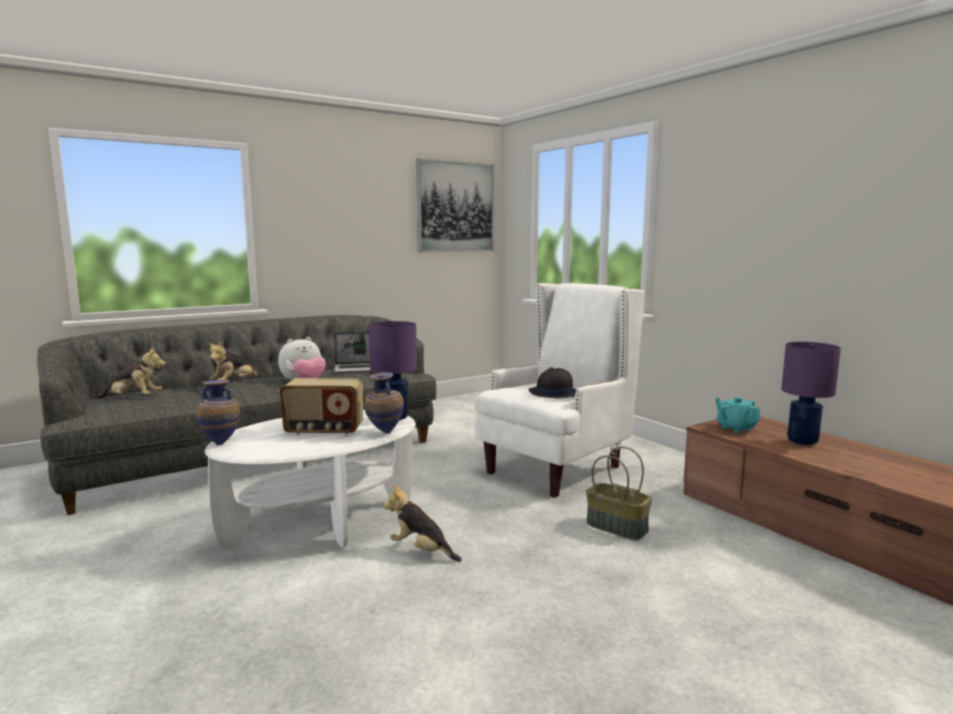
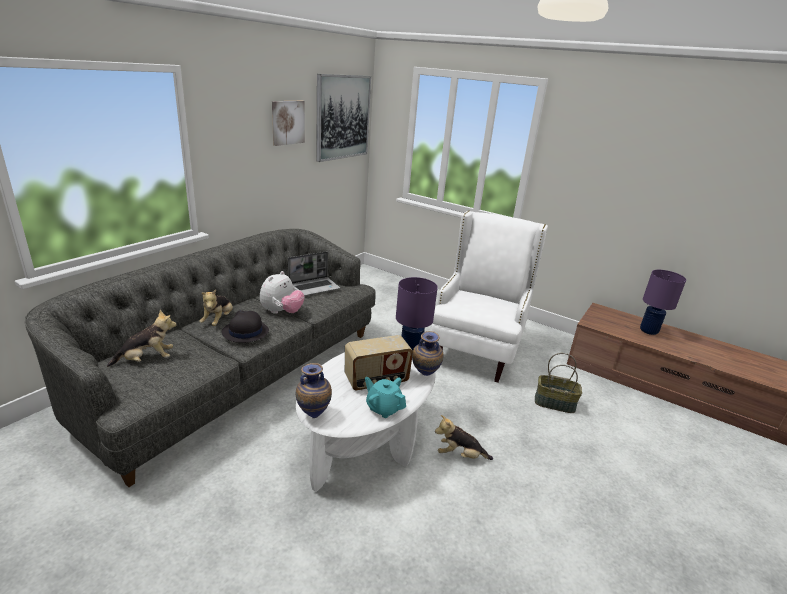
camera: 25 degrees left, 15 degrees up
black hat [529,367,576,398] -> black hat moved to [222,310,269,343]
turquoise teapot [715,397,761,433] -> turquoise teapot moved to [365,377,406,418]
none -> picture [272,101,305,146]

